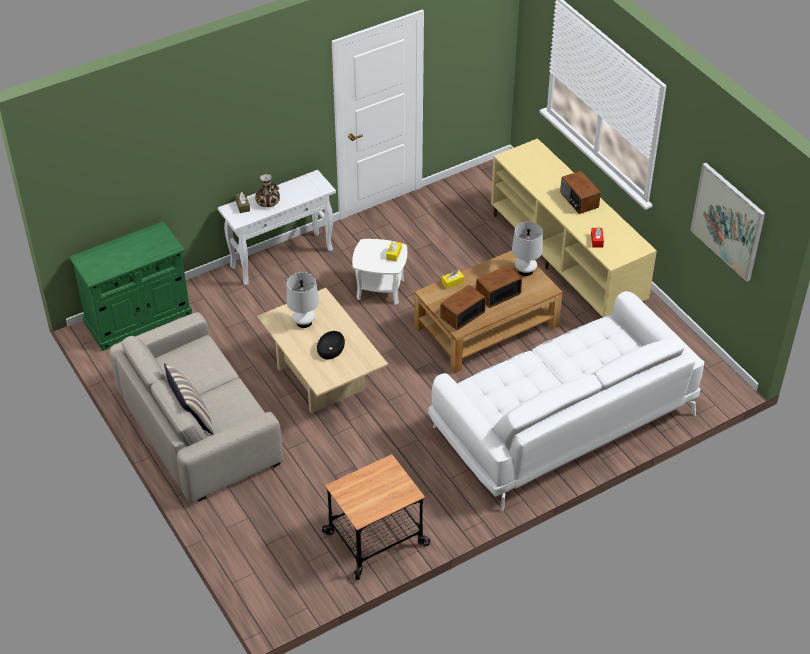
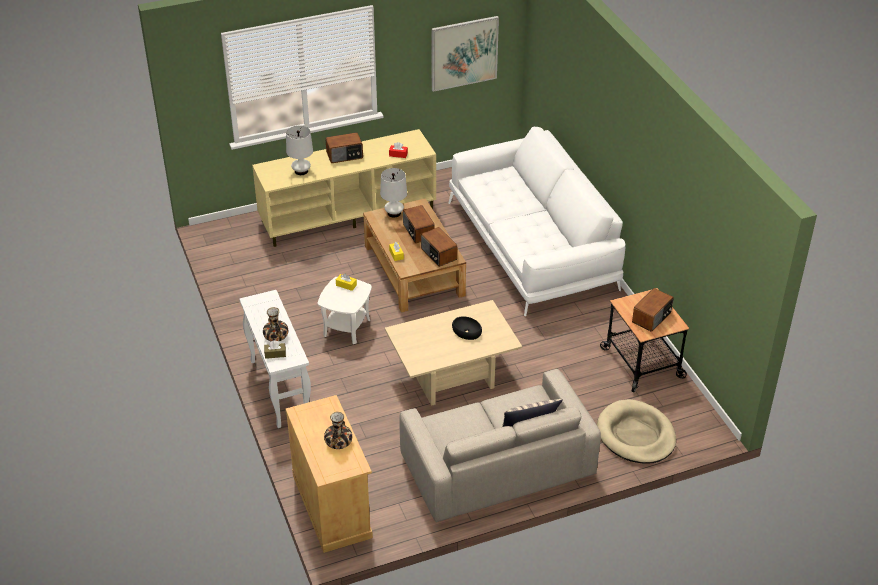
camera: 80 degrees left, 5 degrees down
green cabinet [69,221,192,351] -> beige cabinet [285,395,373,553]
white table lamp [287,272,319,328] -> white table lamp moved to [286,126,313,175]
none -> vase [324,412,352,449]
none -> beige dog bed [597,399,676,464]
none -> radio [632,288,674,332]

